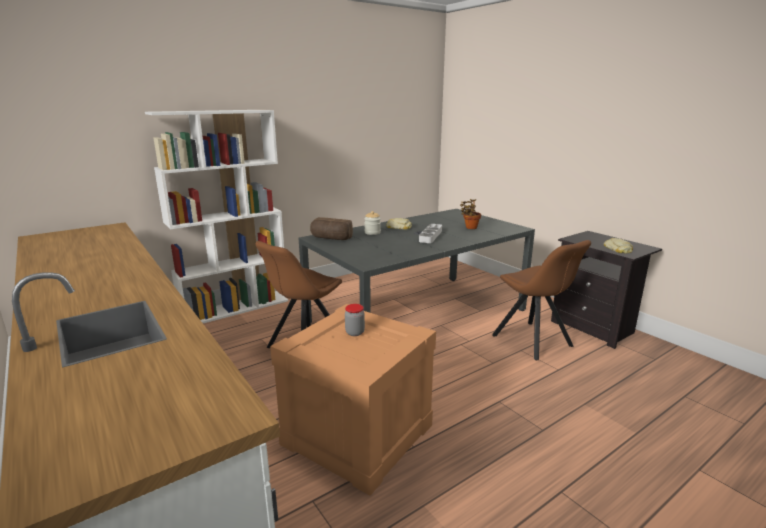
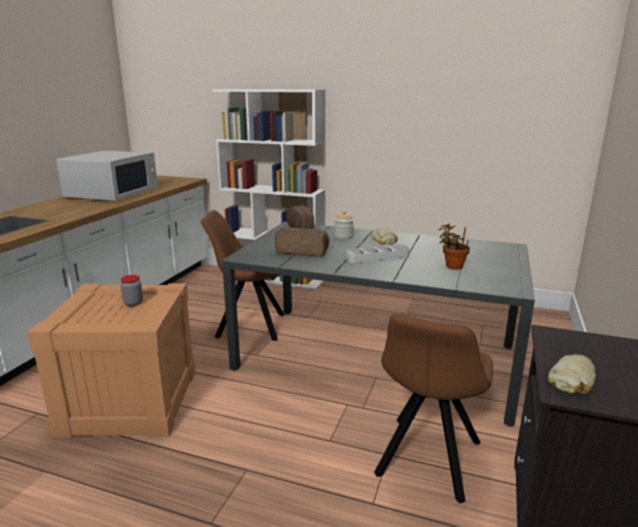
camera: 55 degrees right, 0 degrees up
none -> white microwave [56,151,158,201]
none -> bread [275,227,329,256]

